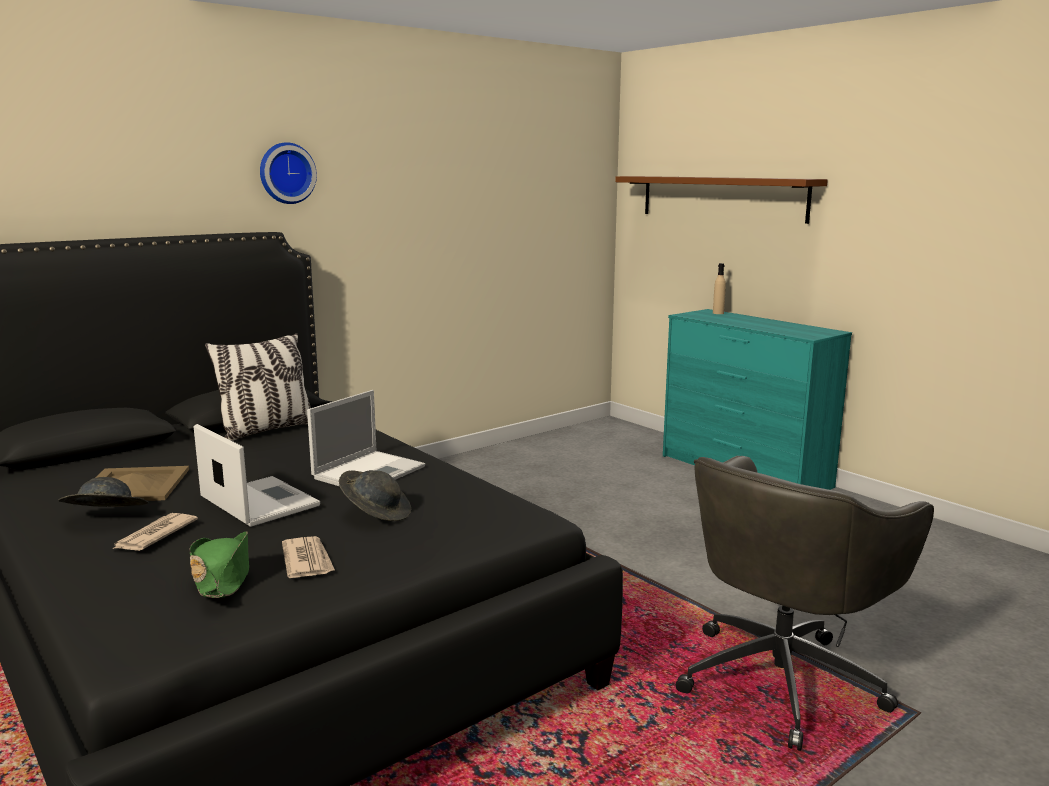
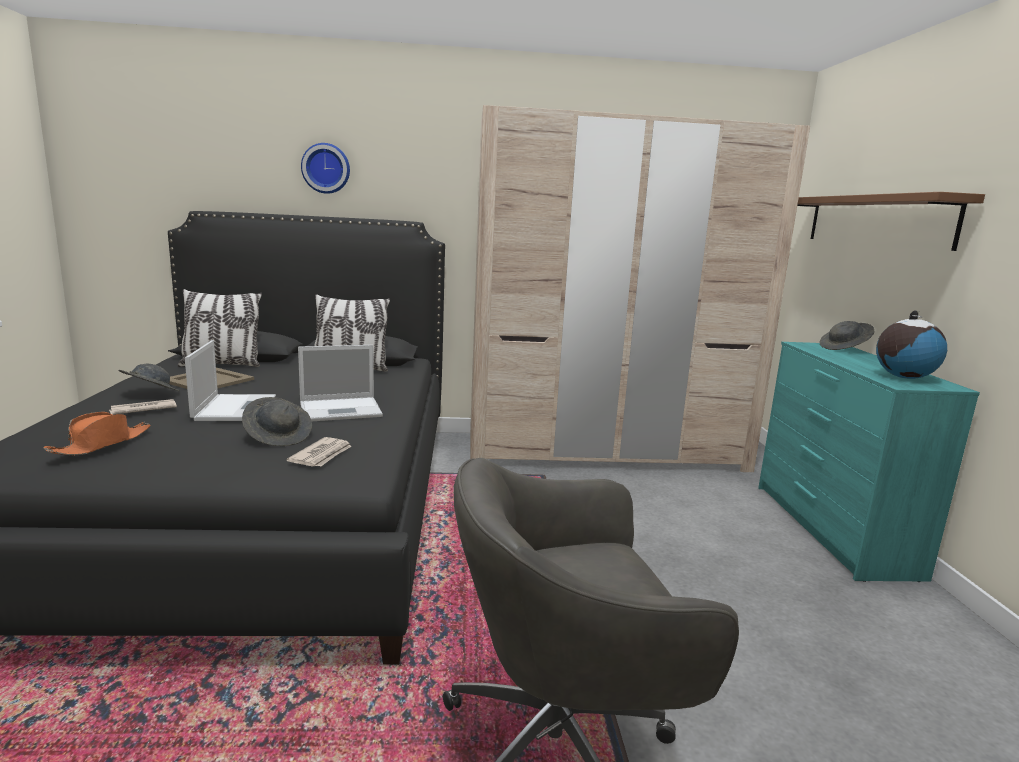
camera: 35 degrees right, 0 degrees up
green hat [190,531,249,598] -> orange hat [43,412,151,455]
wall clock [260,142,317,204] -> wall clock moved to [301,143,350,194]
newspaper [282,536,335,578] -> newspaper moved to [287,437,352,467]
beige bottle [713,263,726,314] -> grey hat [819,321,874,350]
none -> pillow [178,289,262,367]
none -> beige wardrobe [470,105,810,472]
none -> globe [876,310,947,379]

